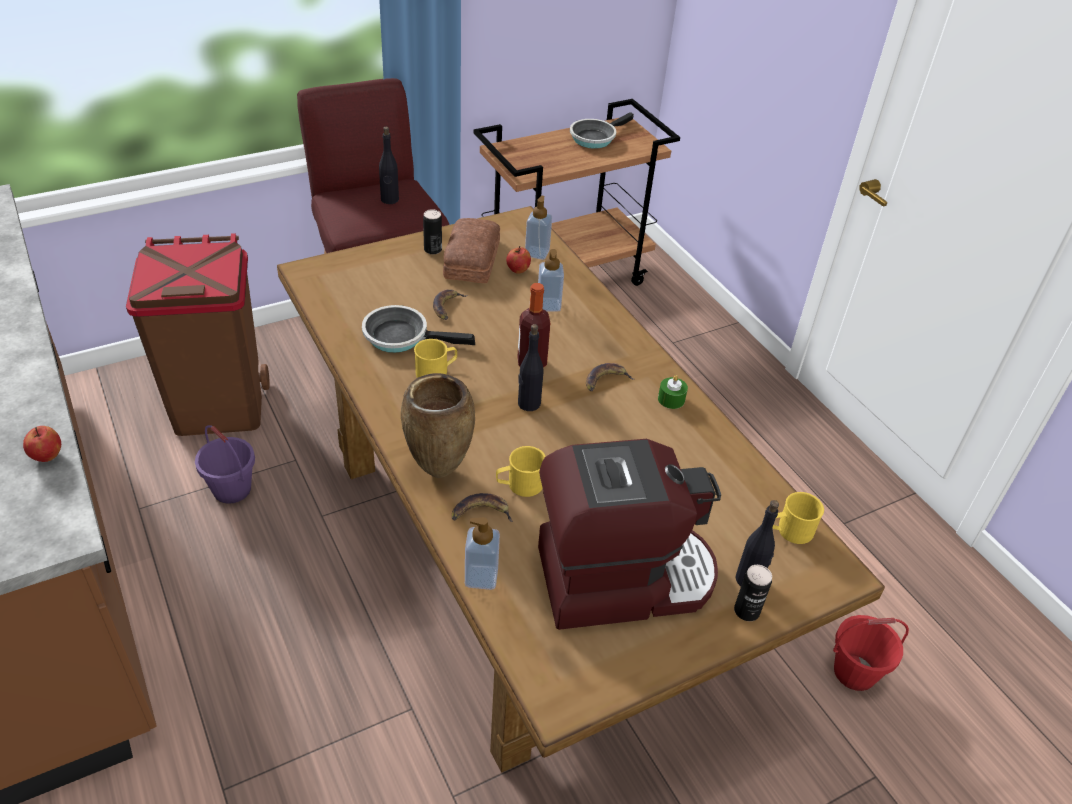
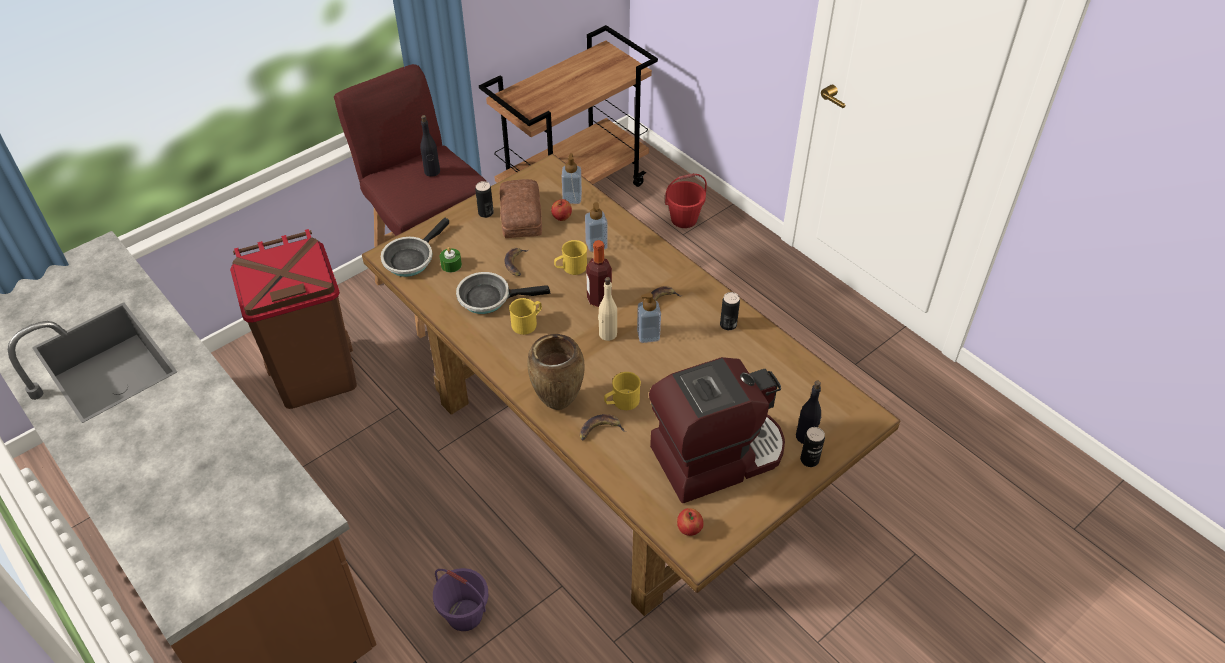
camera: 10 degrees left, 5 degrees up
apple [23,426,61,462] -> apple moved to [677,508,704,536]
purple bucket [195,425,255,504] -> purple bucket moved to [433,568,488,631]
soap dispenser [465,517,500,590] -> soap dispenser moved to [637,293,661,343]
black bottle [518,324,543,411] -> beige bottle [598,277,617,341]
frying pan [570,112,634,149] -> frying pan moved to [381,218,449,277]
green candle [658,375,688,409] -> green candle moved to [440,247,462,273]
yellow mug [773,492,824,544] -> yellow mug moved to [554,240,587,275]
red bucket [833,615,909,691] -> red bucket moved to [665,173,707,228]
none -> can [720,292,740,330]

